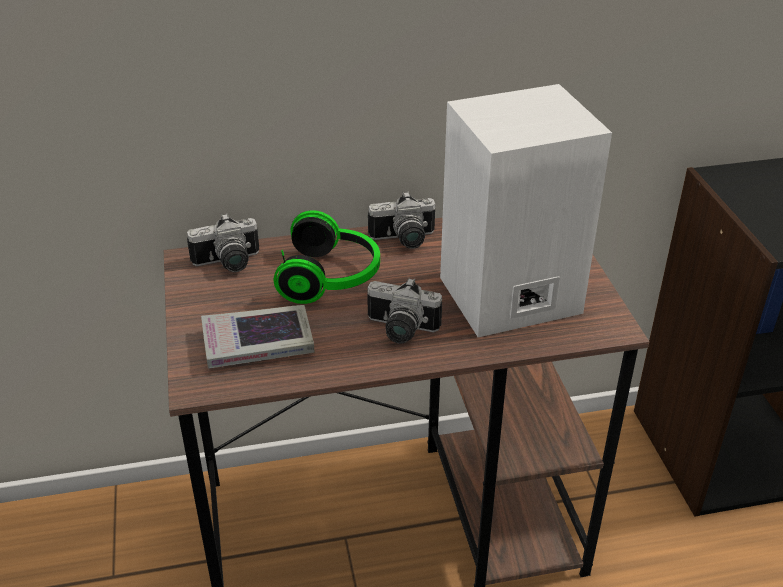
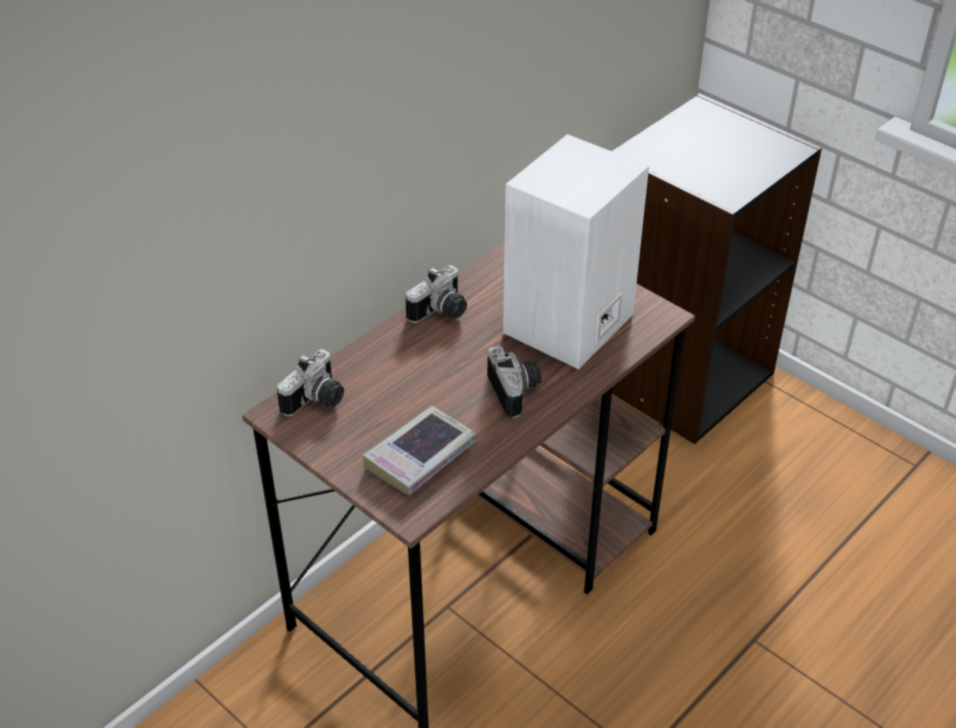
camera: 35 degrees left, 5 degrees up
headphones [274,210,380,304] -> none
camera [367,278,442,344] -> camera turned 90 degrees counterclockwise [487,346,542,418]

